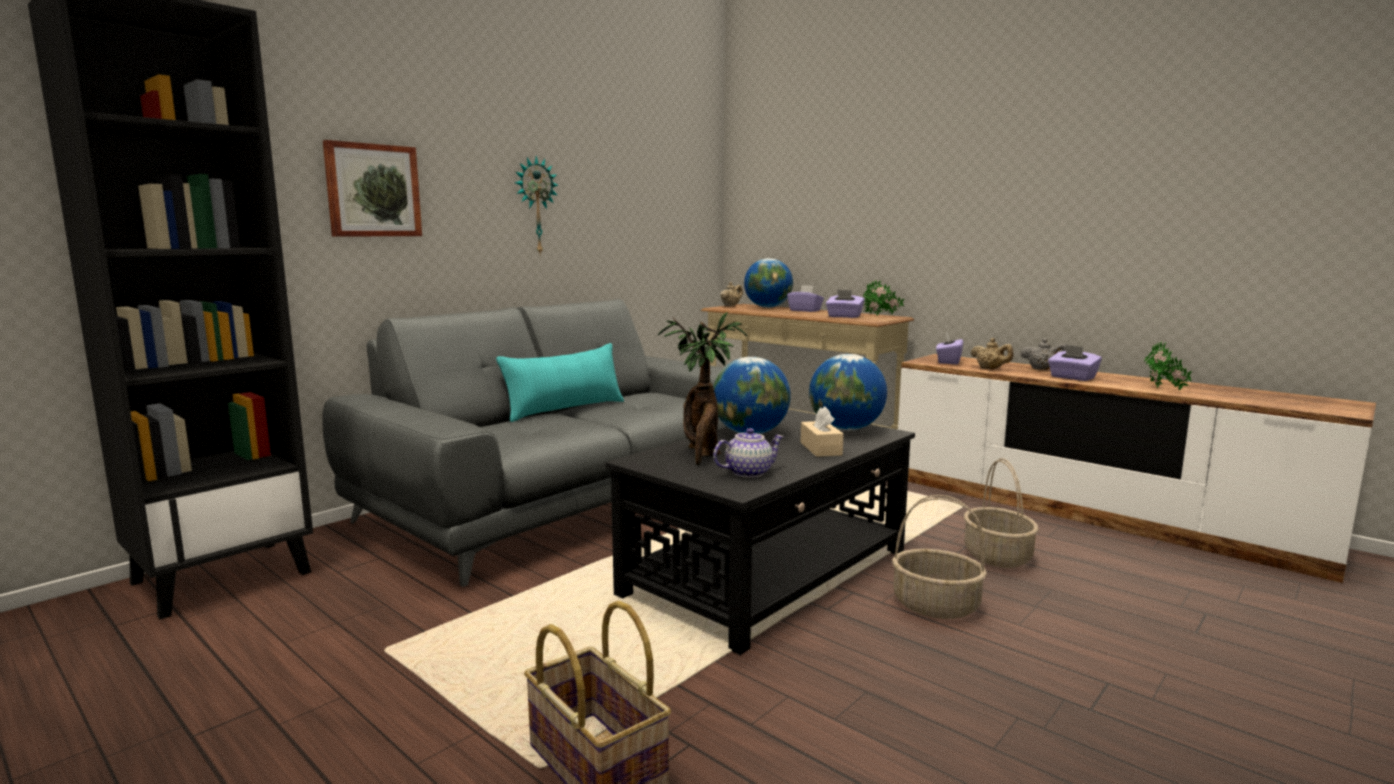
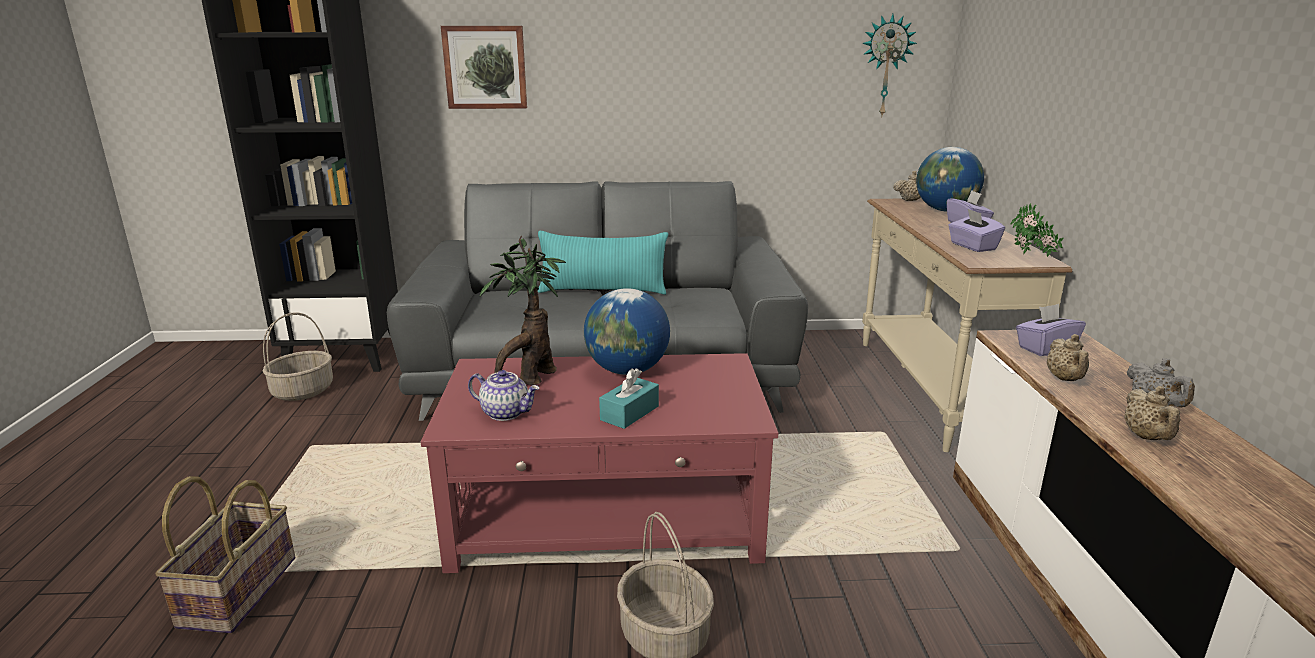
camera: 45 degrees right, 10 degrees up
wall clock [514,156,558,253] -> wall clock moved to [862,14,917,118]
black coffee table [606,409,915,655] -> red coffee table [421,353,778,573]
beige tissue box [800,406,844,457] -> turquoise tissue box [599,368,659,429]
globe [809,354,887,431] -> none
basket [964,458,1039,568] -> basket moved to [262,312,333,401]
purple tissue box [1048,345,1102,381] -> beige teapot [1124,386,1181,440]
potted plant [1144,341,1192,390] -> none

